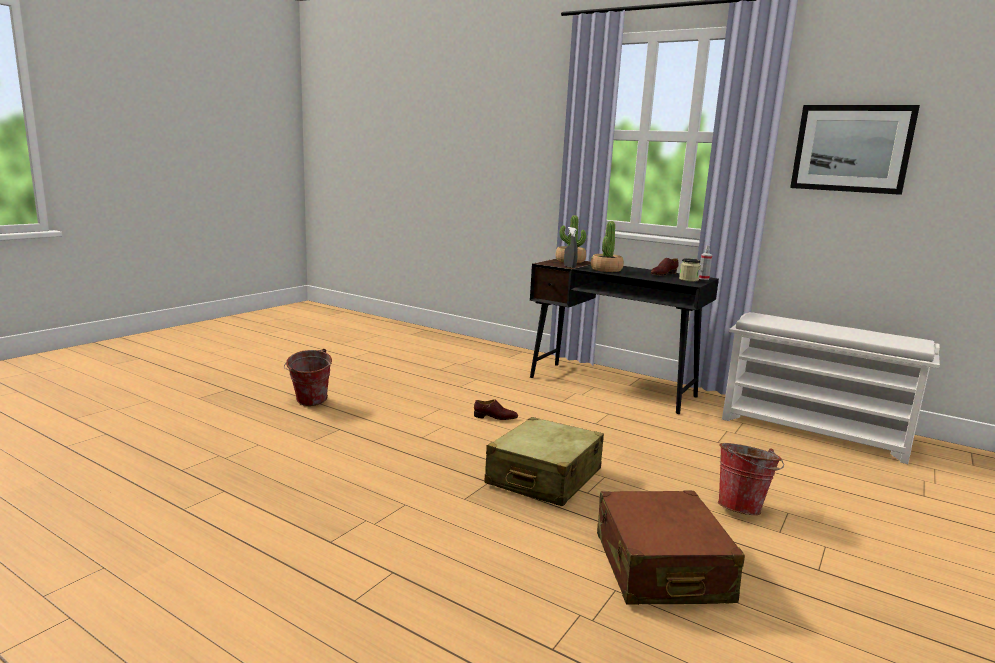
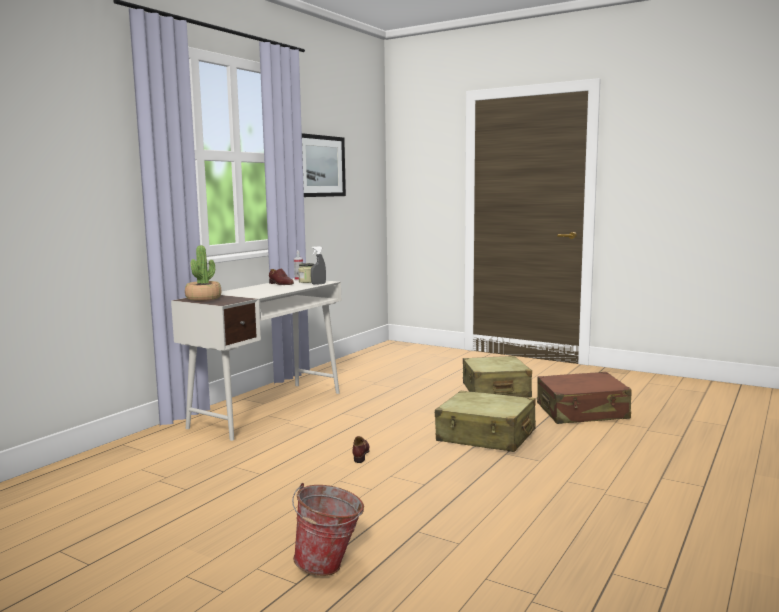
camera: 90 degrees left, 5 degrees down
black desk [530,259,719,414] -> white desk [171,278,341,441]
grey spray bottle [564,227,578,268] -> grey spray bottle moved to [311,246,326,285]
potted plant [591,221,624,272] -> none
bucket [718,443,784,515] -> beige suitcase [463,356,532,397]
white shoe rack [722,312,940,464] -> none

